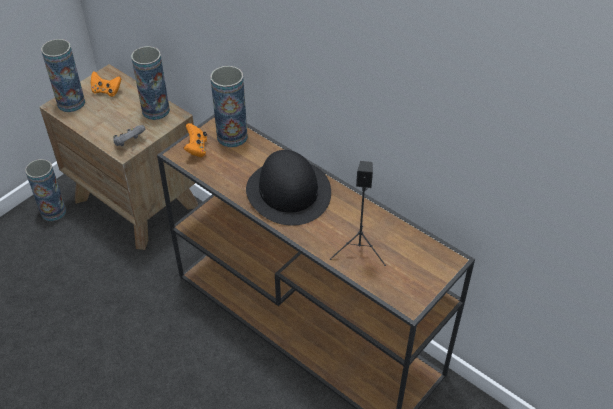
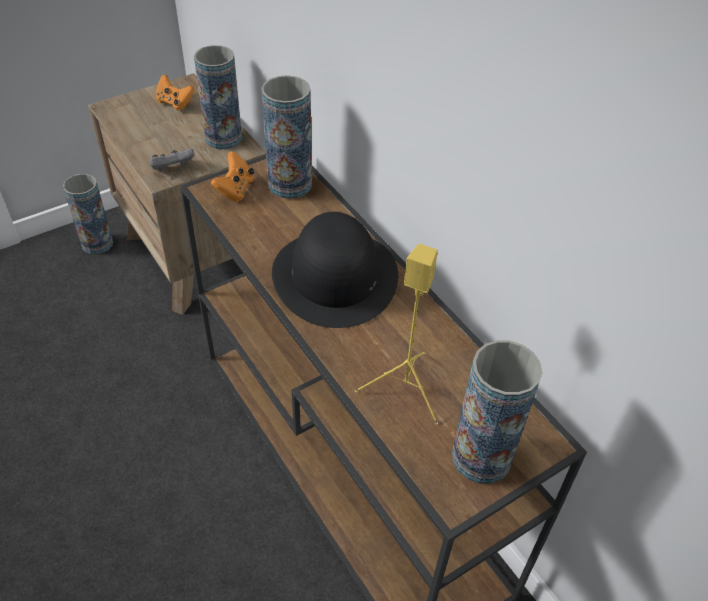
camera: 15 degrees right, 0 degrees up
vase [41,39,85,112] -> vase moved to [452,340,542,484]
black speaker [330,161,386,266] -> yellow speaker [355,244,438,425]

